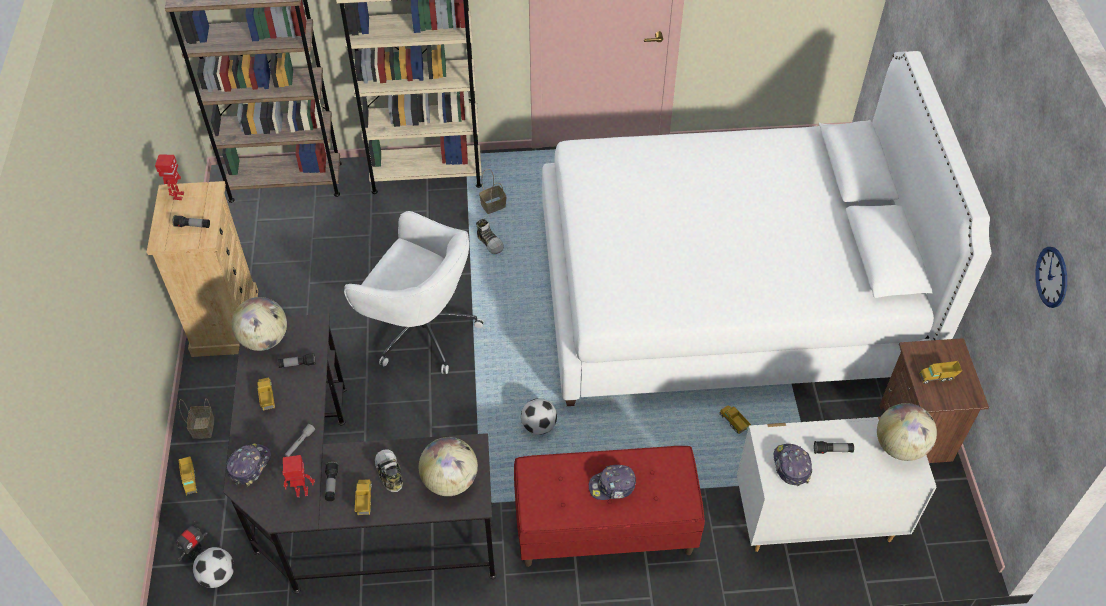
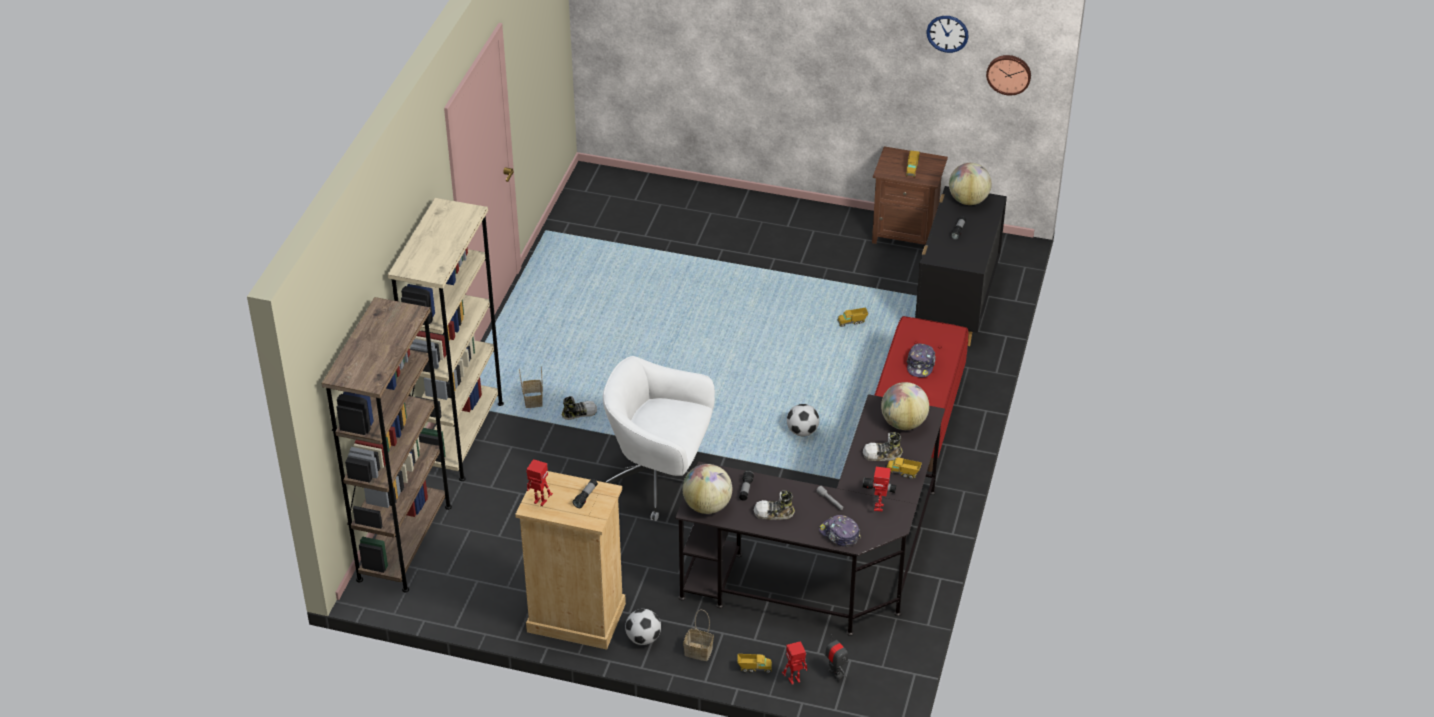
camera: 70 degrees left, 10 degrees down
football [193,547,234,588] -> football moved to [625,609,661,645]
toy truck [257,377,275,411] -> shoe [754,491,795,520]
white office chair [344,211,483,374] -> white office chair turned 120 degrees counterclockwise [603,356,715,521]
white bed [542,51,991,406] -> none
white dresser [737,416,937,552] -> black dresser [915,186,1007,346]
cap [774,444,812,486] -> none
none -> toy robot [782,641,807,684]
none -> wall clock [986,55,1031,96]

